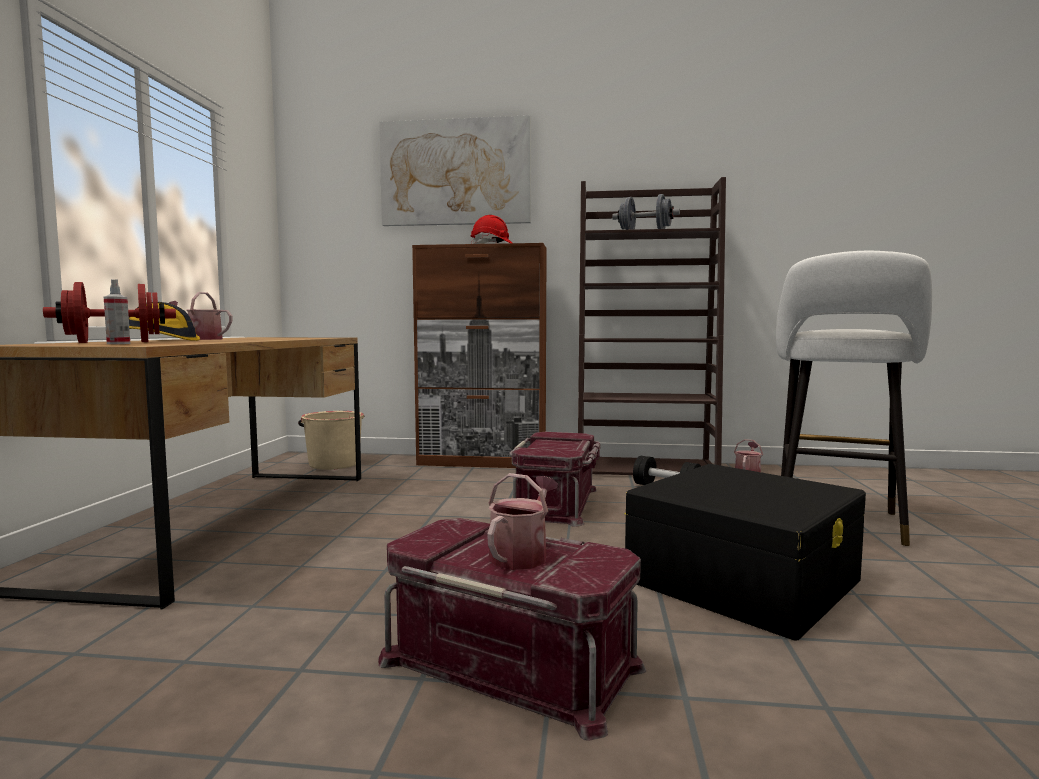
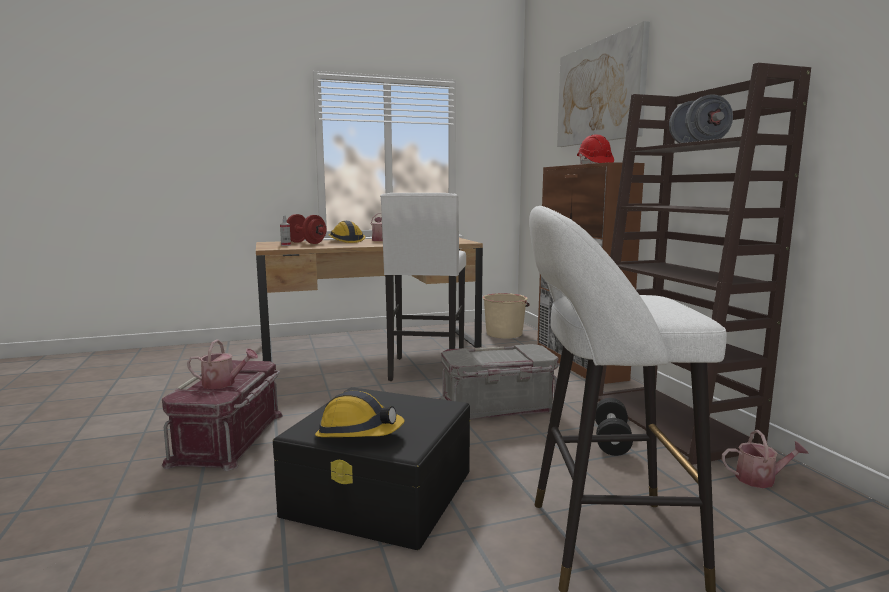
camera: 65 degrees right, 5 degrees up
red storage box [509,432,601,527] -> grey storage box [439,344,558,419]
none -> hard hat [315,391,405,437]
none -> white stool [380,193,466,381]

